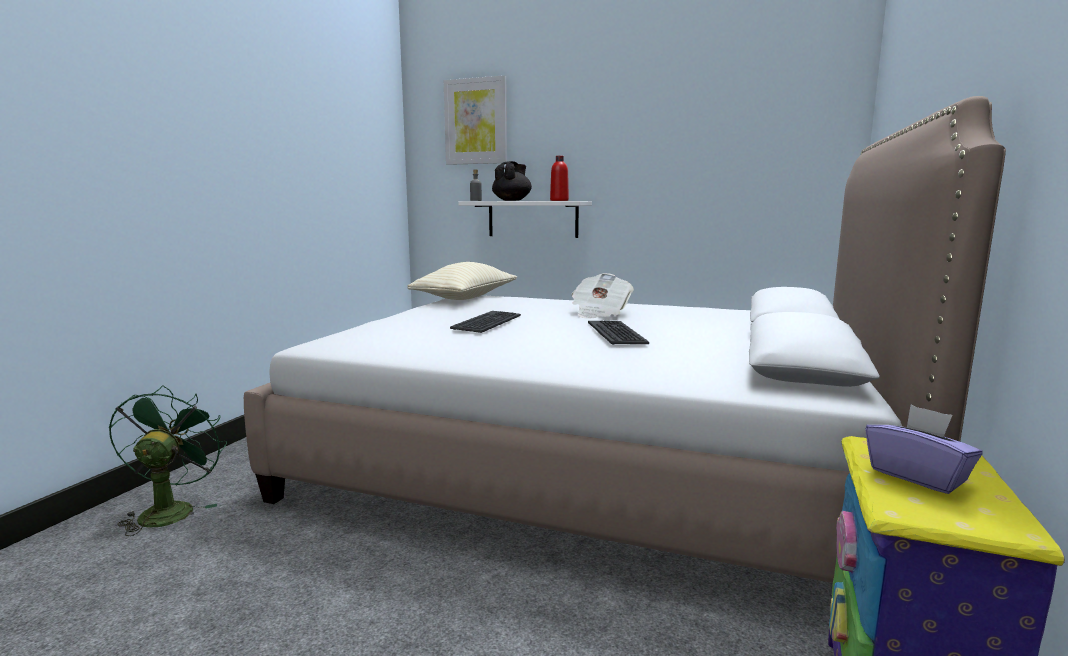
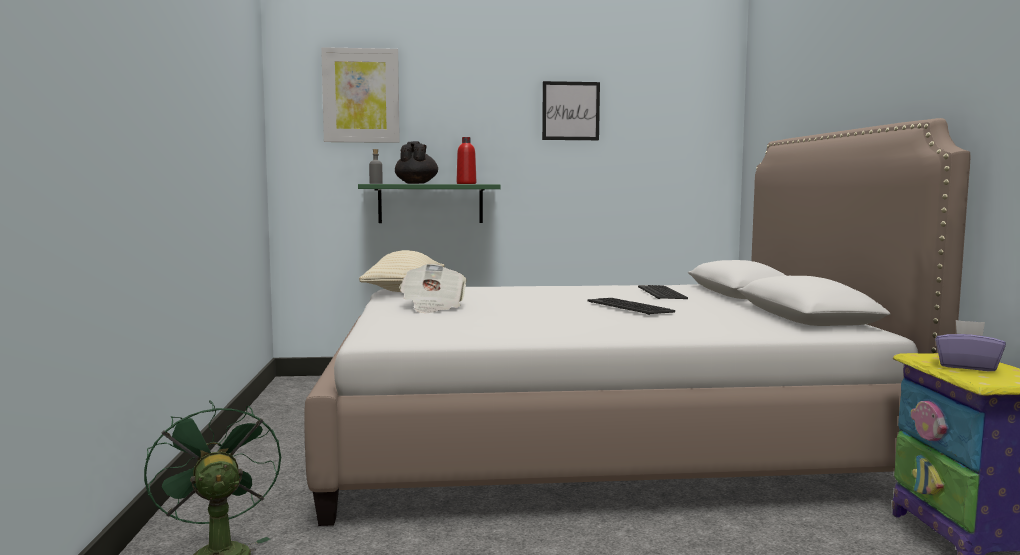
camera: 25 degrees left, 5 degrees down
keyboard [450,311,521,333] -> keyboard moved to [638,285,688,299]
white shelf [458,201,592,238] -> green shelf [358,184,501,223]
newspaper [571,273,634,319] -> newspaper moved to [399,264,467,313]
none -> picture [542,81,600,140]

